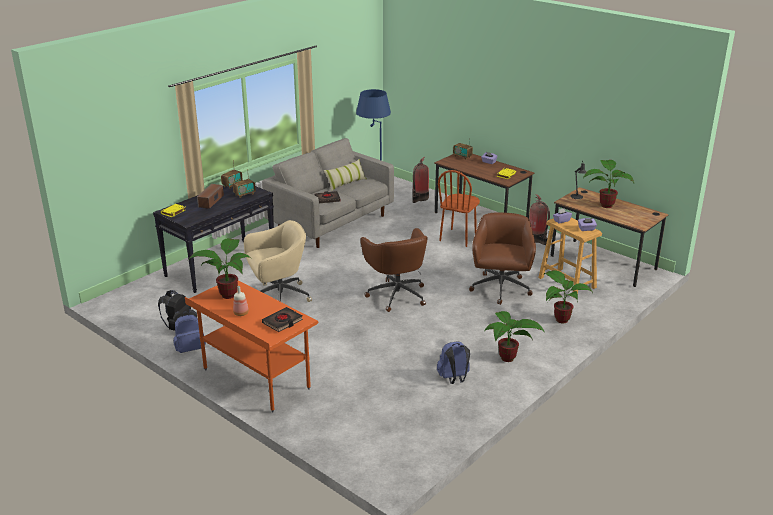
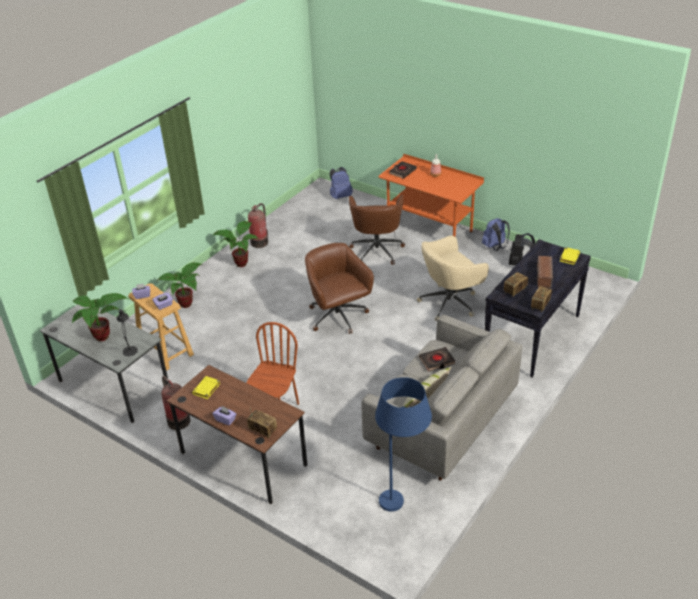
camera: 175 degrees right, 10 degrees up
potted plant [188,238,251,299] -> none
fire extinguisher [412,157,429,203] -> fire extinguisher moved to [248,203,268,248]
blue backpack [437,341,470,384] -> blue backpack moved to [329,167,353,199]
brown office chair [469,212,536,305] -> brown office chair moved to [349,195,405,265]
brown desk [550,187,668,287] -> grey desk [40,304,168,423]

